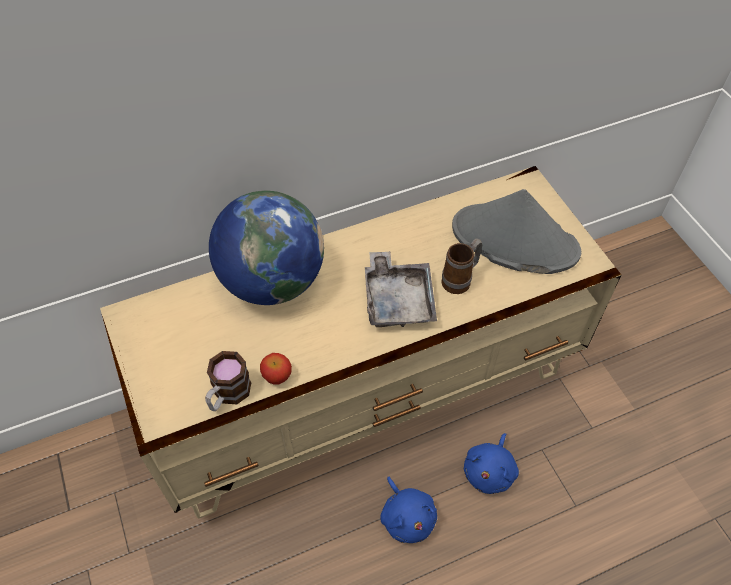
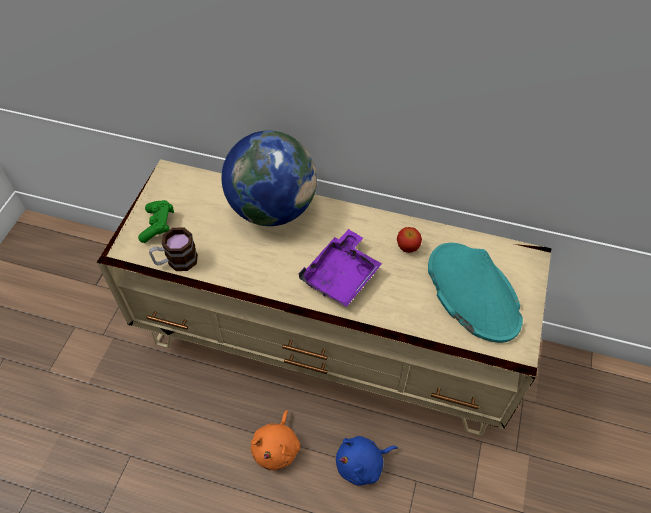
camera: 40 degrees right, 0 degrees up
apple [260,353,292,385] -> apple moved to [397,227,422,253]
grey tray [365,251,437,327] -> purple tray [299,229,382,307]
blue plush toy [380,477,437,543] -> orange plush toy [251,410,300,470]
mug [442,238,483,294] -> none
grey hat [452,189,581,274] -> turquoise hat [428,243,523,343]
none -> green game controller [138,200,174,243]

